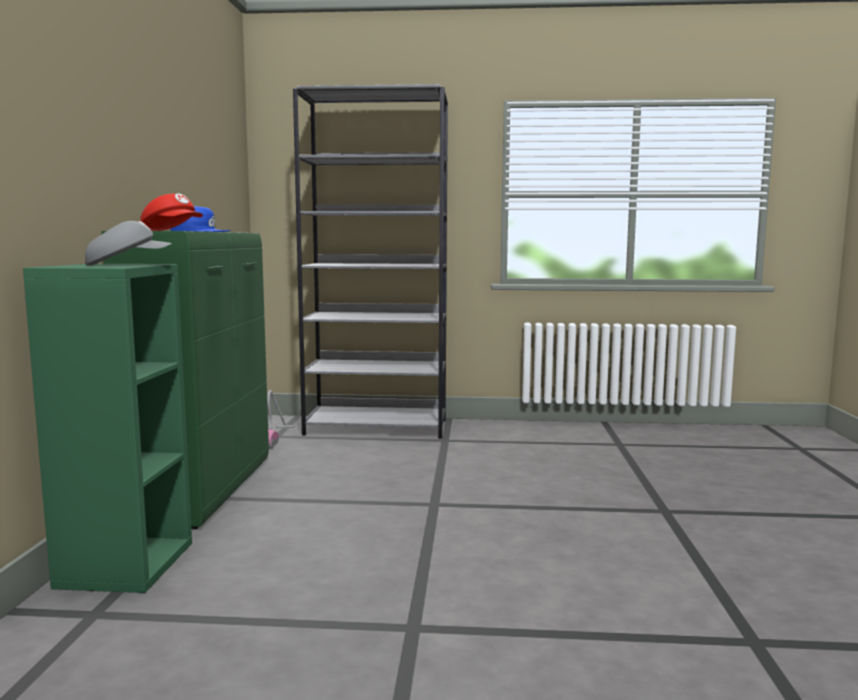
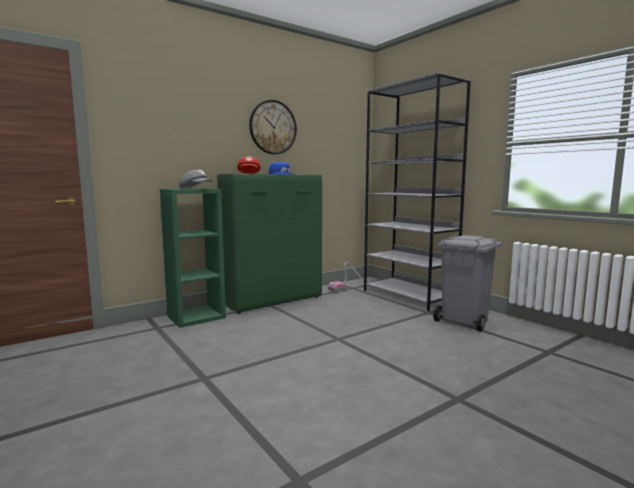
camera: 50 degrees right, 0 degrees up
none -> wall clock [249,100,297,155]
none -> grey trash can [433,235,502,331]

